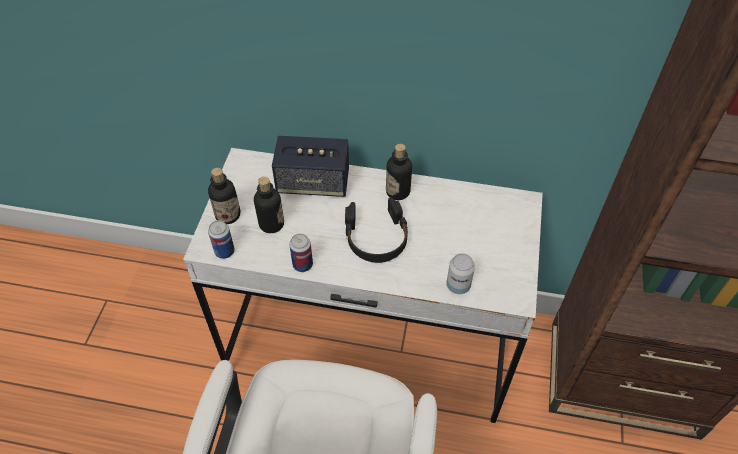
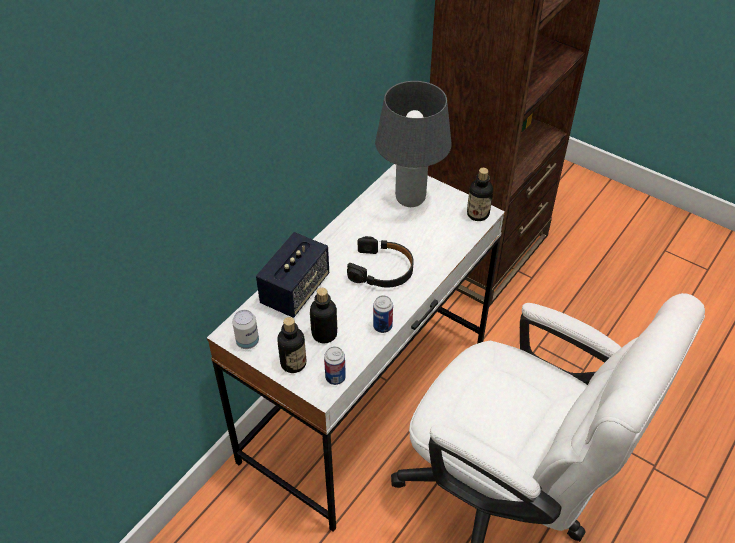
camera: 65 degrees left, 5 degrees down
bottle [386,144,412,200] -> bottle moved to [467,168,493,221]
can [446,253,475,294] -> can moved to [232,310,259,349]
none -> grey table lamp [375,81,452,207]

